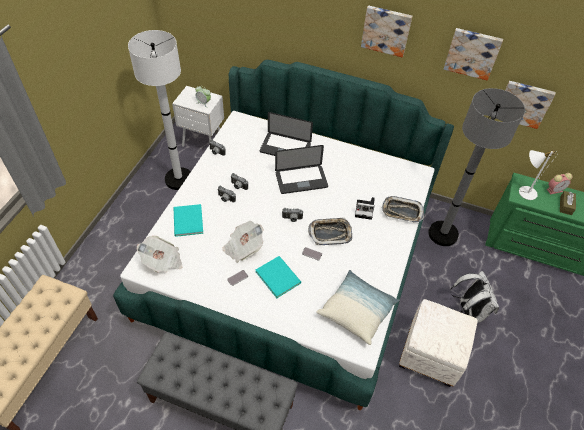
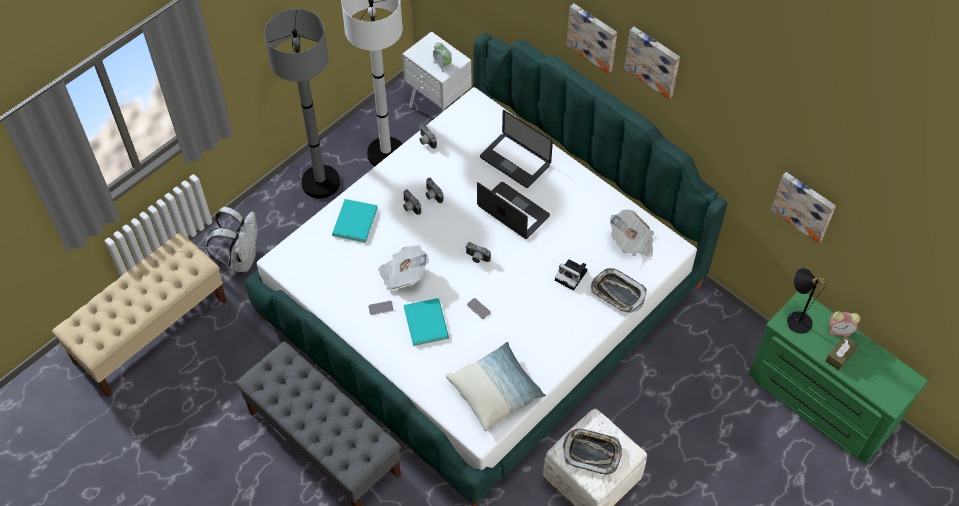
camera: 25 degrees right, 5 degrees up
newspaper [137,236,182,273] -> newspaper moved to [610,210,654,257]
laptop [275,145,328,194] -> laptop turned 150 degrees counterclockwise [477,182,550,239]
tray [308,218,352,245] -> tray moved to [563,428,622,475]
grey floor lamp [428,88,525,246] -> grey floor lamp moved to [264,9,340,199]
picture [443,28,503,81] -> picture moved to [567,4,617,74]
white backpack [451,271,499,323] -> white backpack moved to [206,206,258,272]
white table lamp [519,150,558,200] -> black table lamp [787,268,826,334]

